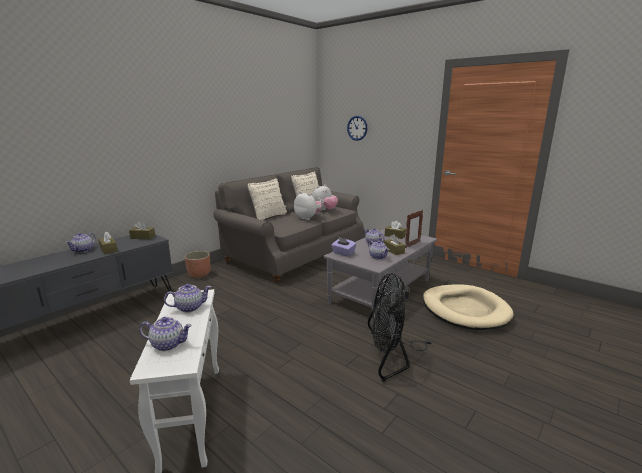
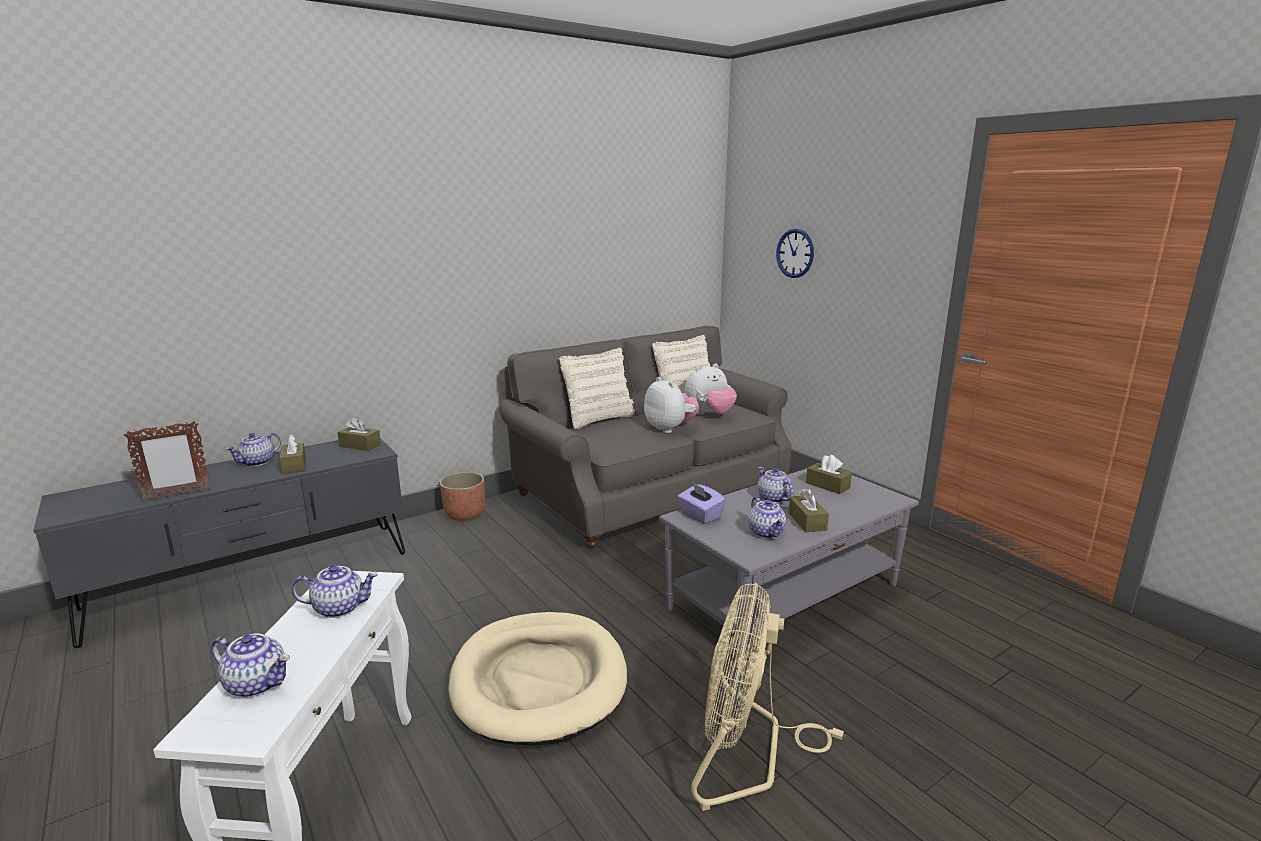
camera: 15 degrees right, 0 degrees up
black fan [368,273,433,382] -> beige fan [691,583,847,811]
picture frame [405,210,423,248] -> picture frame moved to [124,421,211,501]
beige dog bed [423,284,514,330] -> beige dog bed moved to [448,612,627,745]

